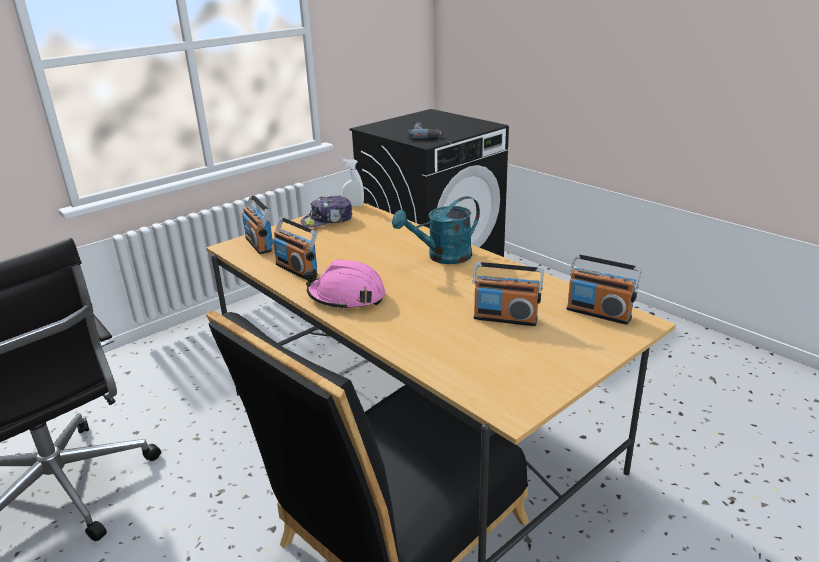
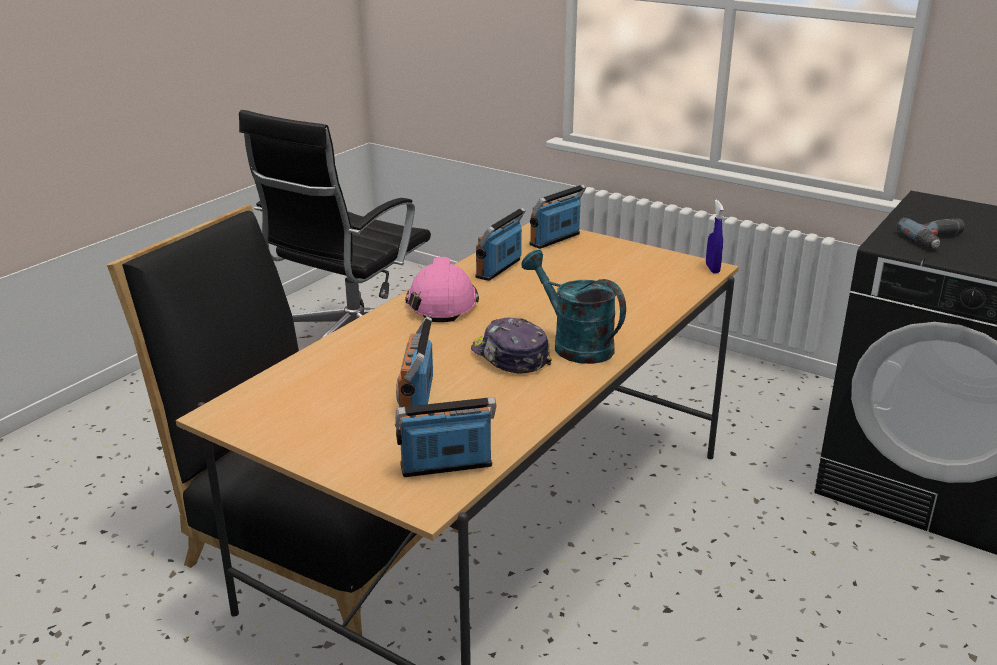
camera: 75 degrees right, 0 degrees up
cap [300,195,353,227] -> cap moved to [471,318,552,374]
white spray bottle [343,159,364,207] -> blue spray bottle [706,200,724,273]
radio [567,254,642,325] -> radio turned 60 degrees clockwise [395,397,497,477]

